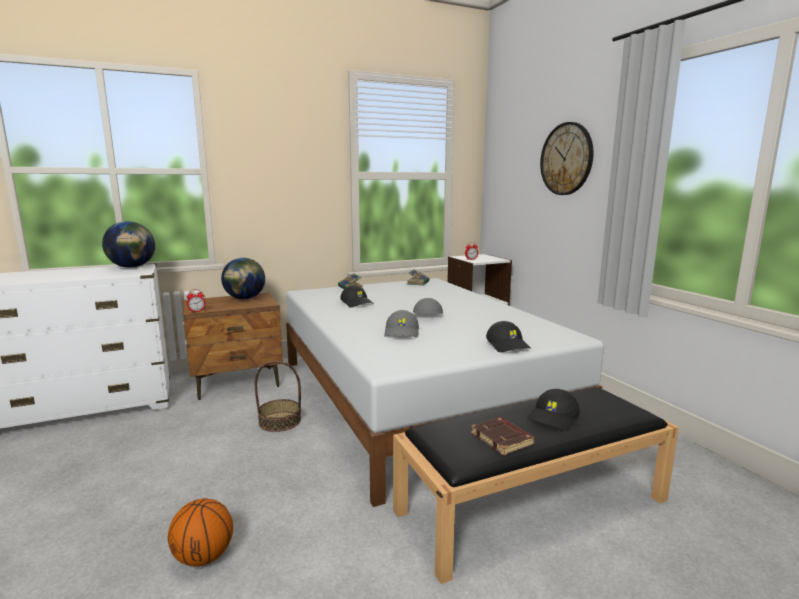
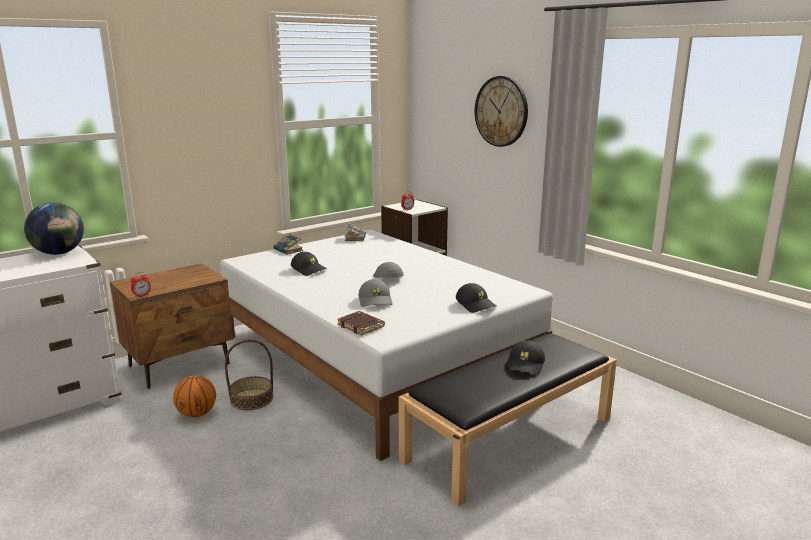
camera: 15 degrees left, 5 degrees up
basketball [168,498,233,567] -> basketball moved to [173,375,216,418]
globe [221,258,265,299] -> none
brown book [471,417,535,456] -> brown book moved to [337,311,385,335]

